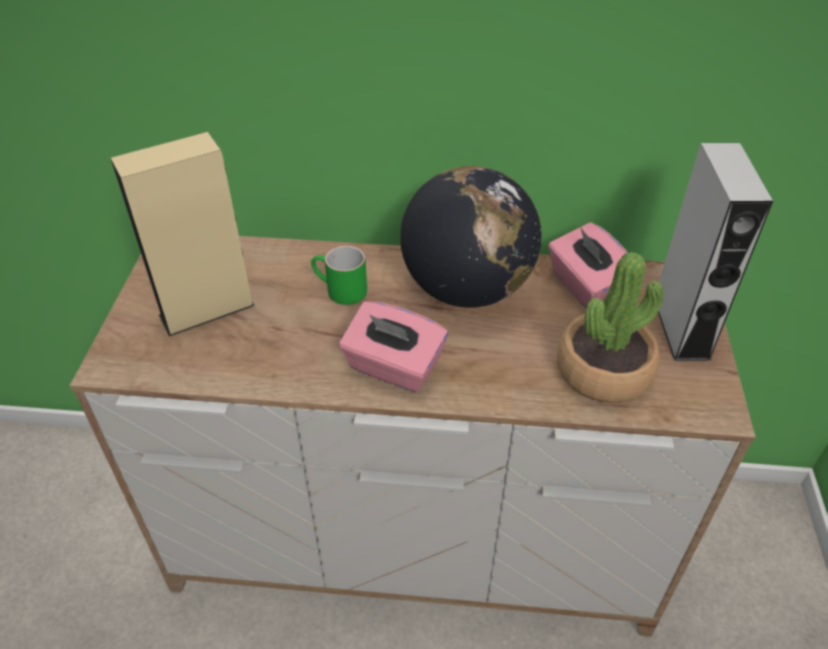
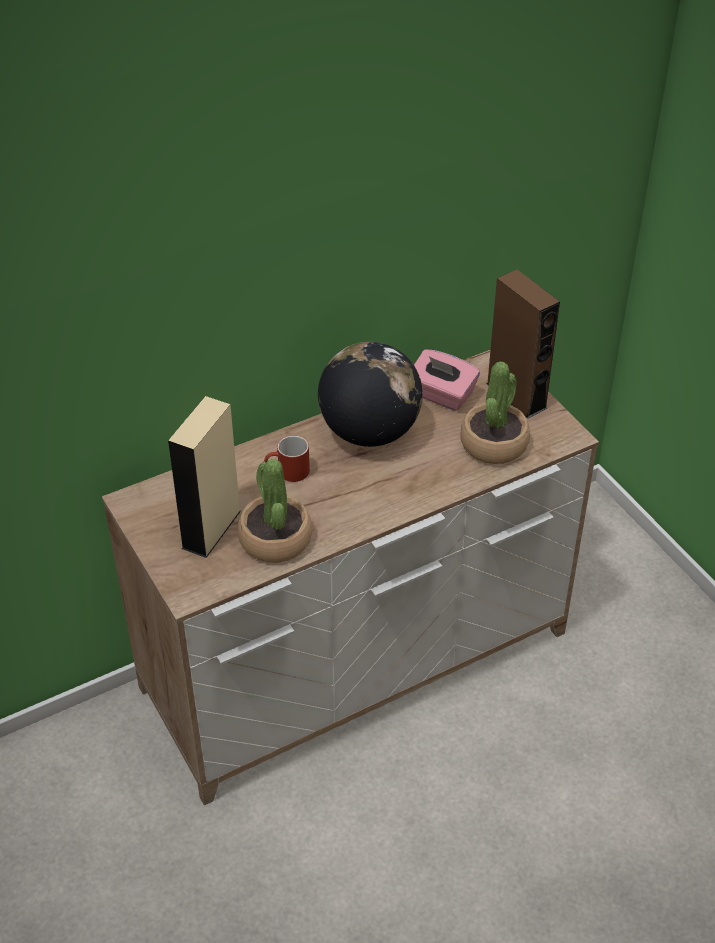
camera: 35 degrees left, 0 degrees up
green mug [311,245,367,305] -> red mug [264,436,310,482]
pink tissue box [339,301,448,392] -> none
grey speaker [658,143,773,361] -> brown speaker [486,269,560,419]
none -> potted plant [238,459,312,563]

